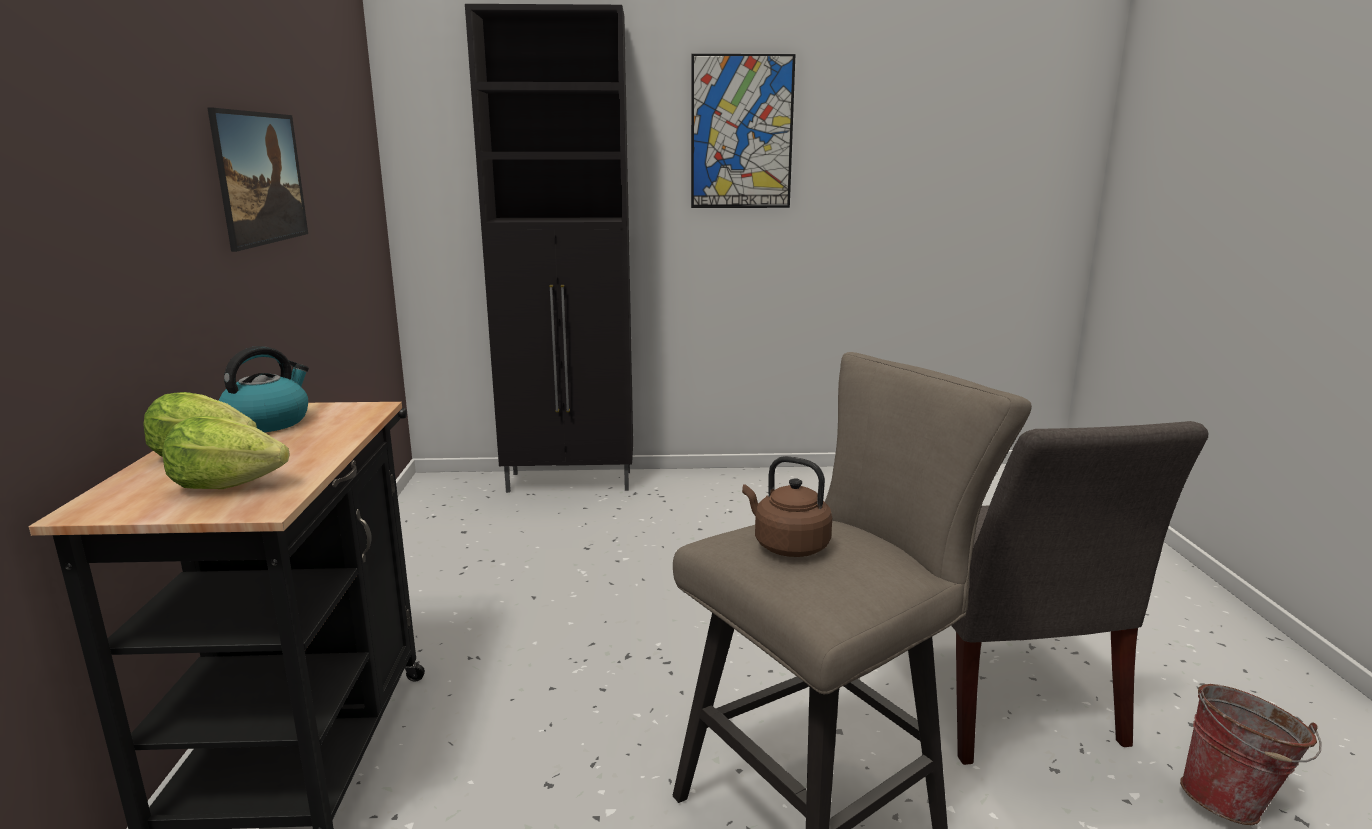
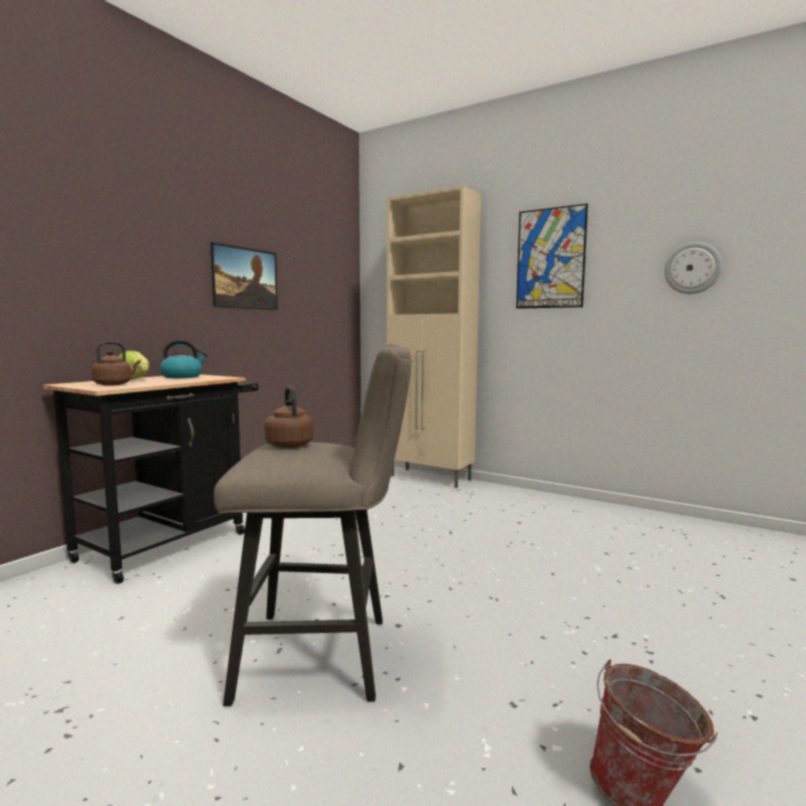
camera: 35 degrees right, 10 degrees down
lettuce [162,416,290,489] -> brown kettle [91,341,141,386]
black cabinet [465,4,633,493] -> beige cabinet [387,186,481,488]
grey chair [951,421,1208,765] -> none
none -> wall clock [664,242,722,294]

